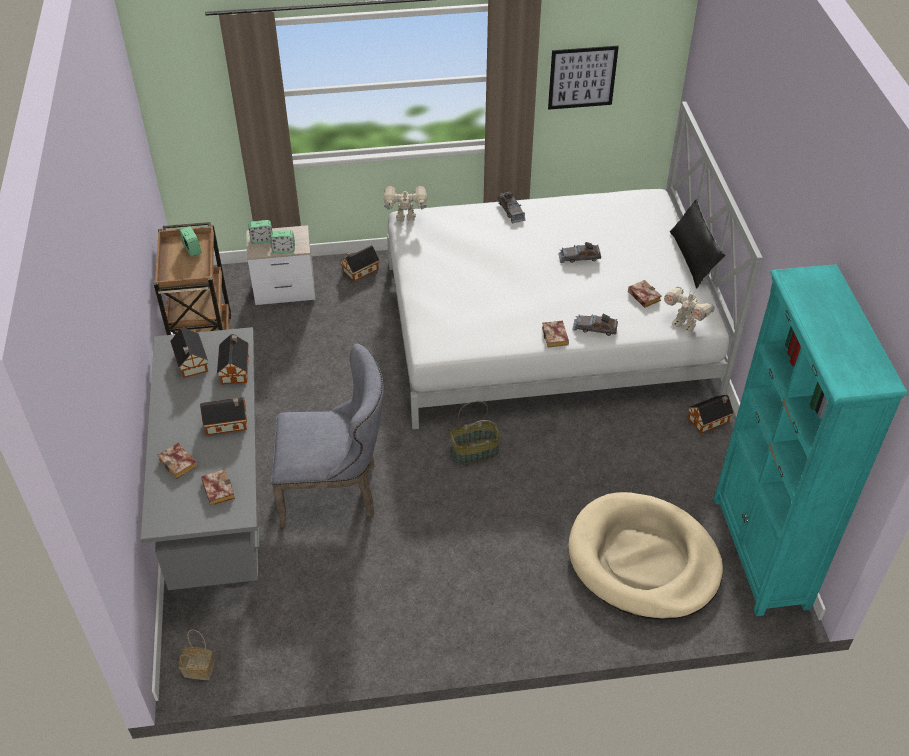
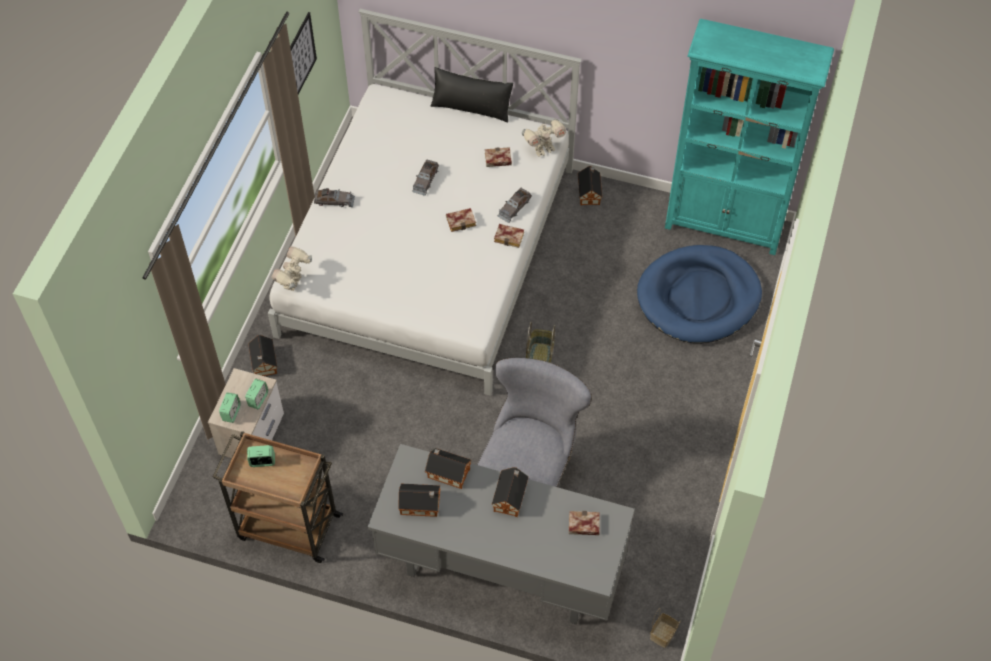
camera: 65 degrees left, 10 degrees up
book [158,443,197,479] -> book moved to [446,208,476,232]
beige dog bed [569,492,723,620] -> blue dog bed [637,245,762,343]

